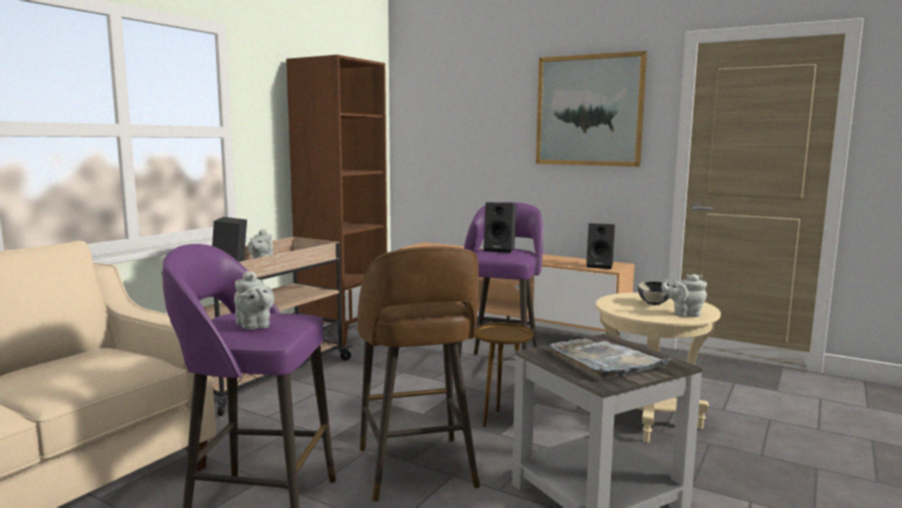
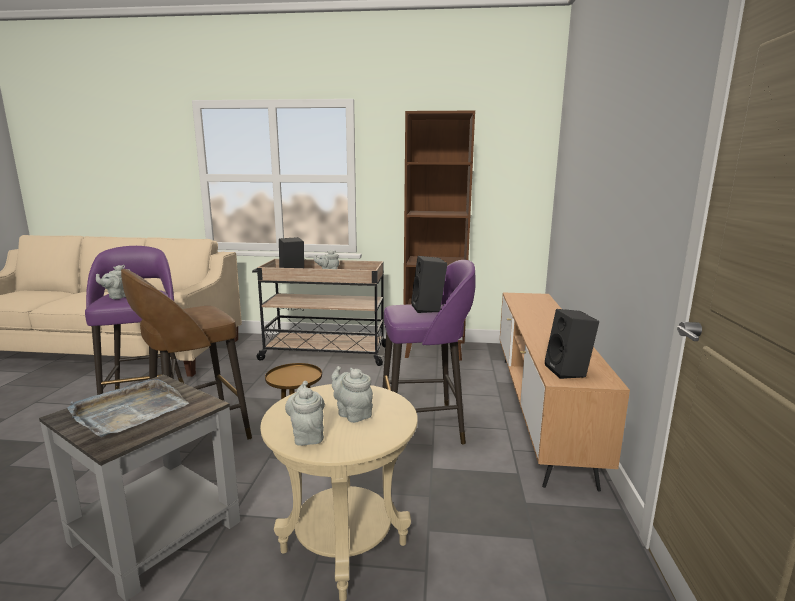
camera: 65 degrees right, 5 degrees up
picture [536,51,647,167] -> none
bowl [638,281,670,305] -> grey teapot [332,366,373,423]

